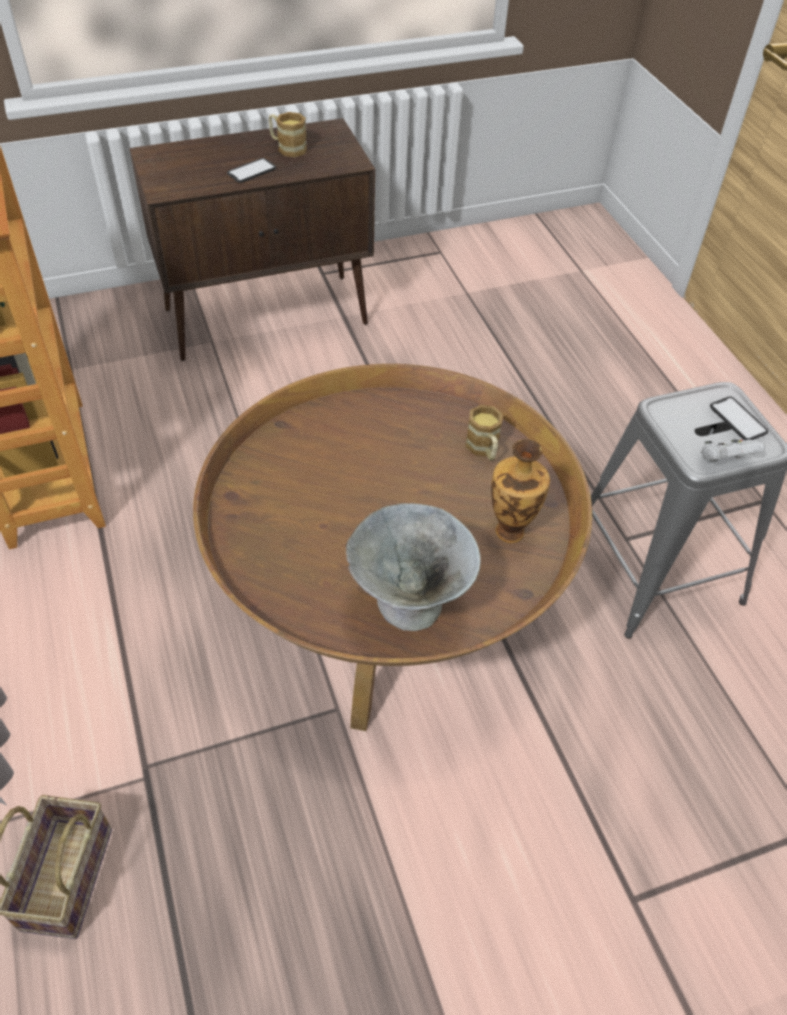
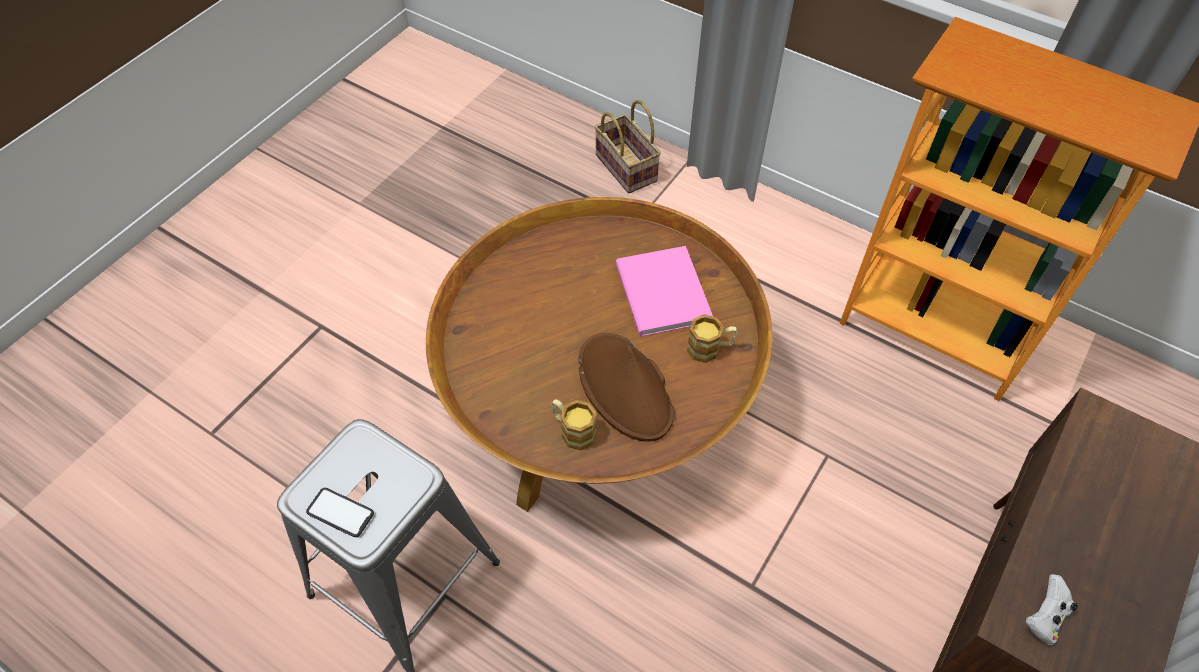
camera: 145 degrees right, 5 degrees up
phone [227,158,276,183] -> none
mug [269,112,307,157] -> mug moved to [687,314,738,363]
grey bowl [346,503,481,631] -> none
vase [491,439,550,543] -> none
white game controller [701,439,765,463] -> white game controller moved to [1026,574,1078,645]
none -> brown hat [578,333,674,442]
none -> pink book [616,246,713,337]

